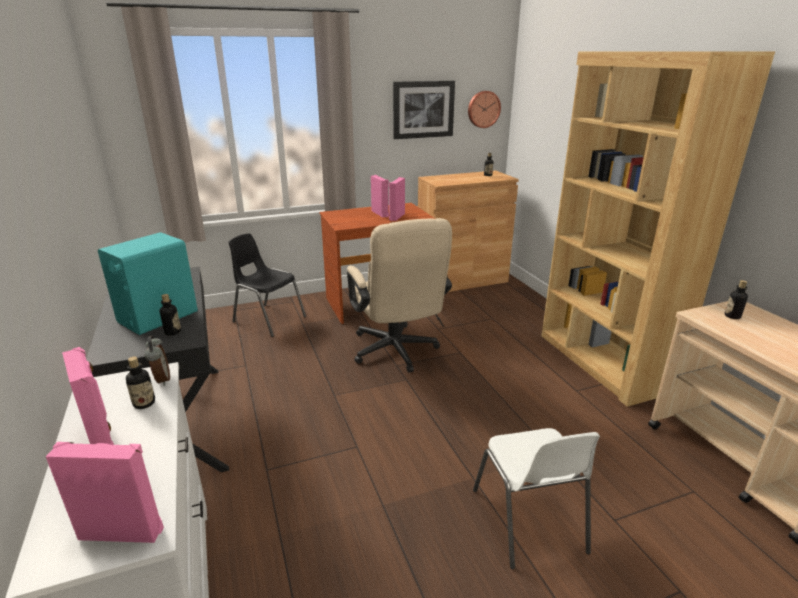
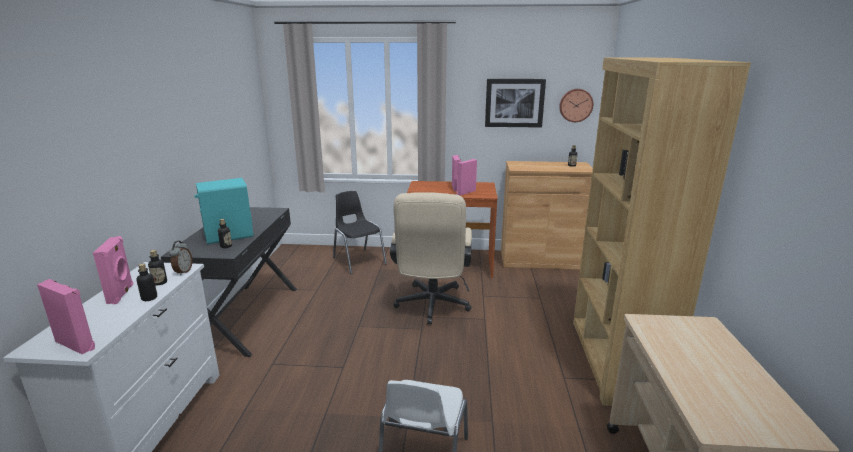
camera: 25 degrees right, 5 degrees down
bottle [725,280,748,319] -> bottle moved to [137,264,157,301]

